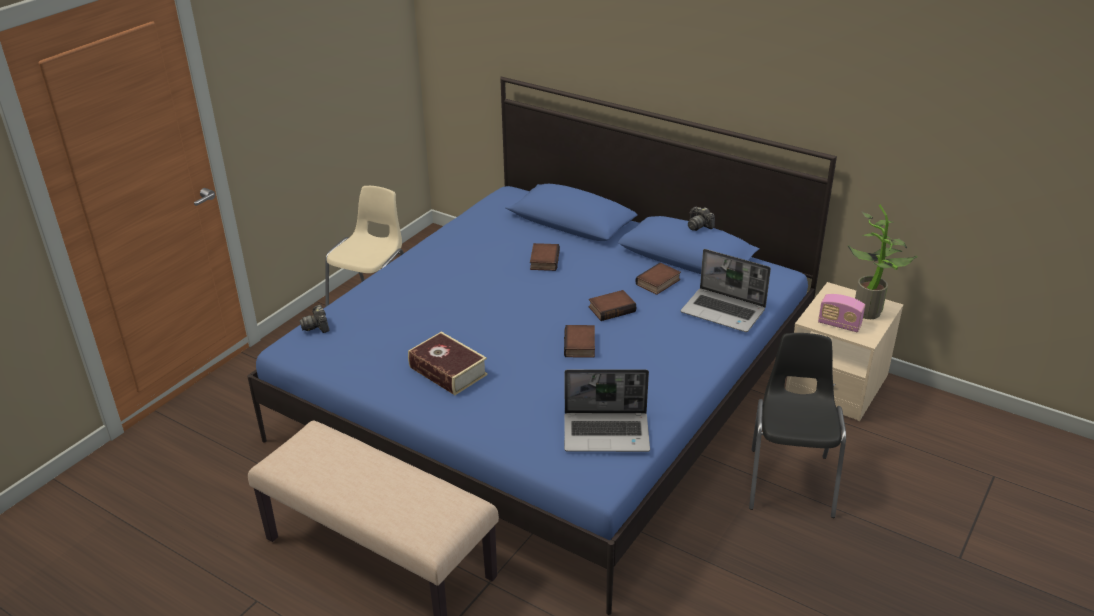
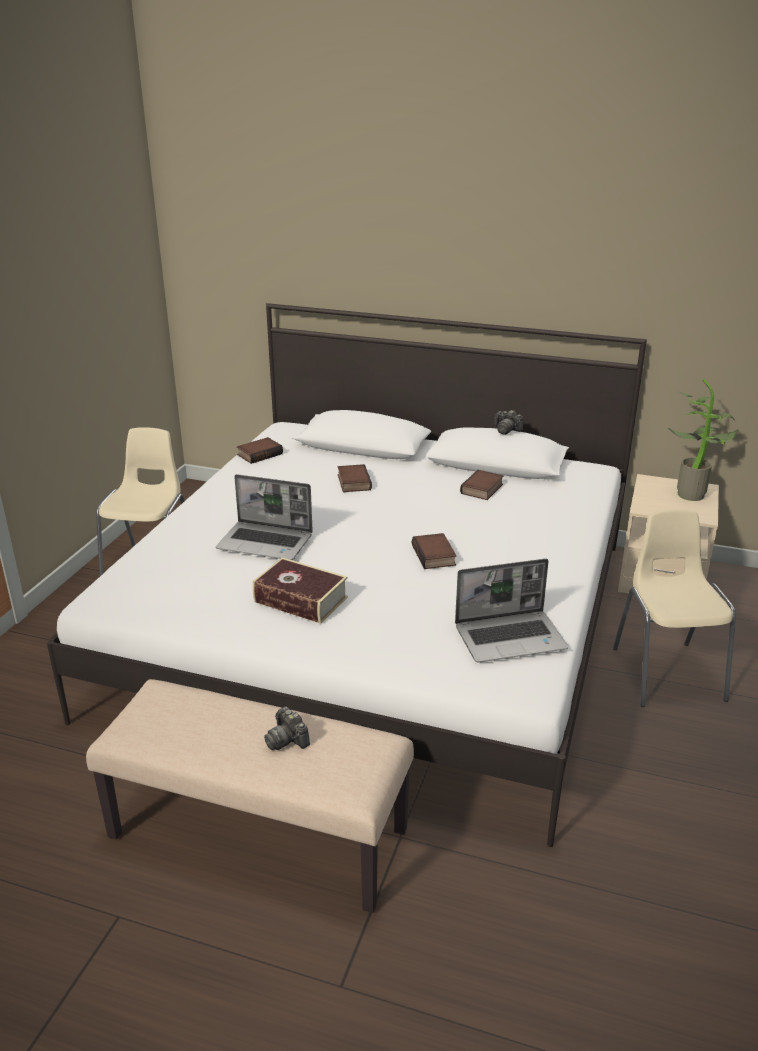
camera: 15 degrees left, 5 degrees down
blue bed [247,77,837,615] -> white bed [47,303,647,847]
camera [299,305,329,333] -> camera moved to [264,706,310,750]
book [589,290,636,321] -> book moved to [237,437,283,464]
laptop [681,249,771,332] -> laptop moved to [216,474,313,560]
black chair [749,333,846,518] -> beige chair [613,510,736,707]
radio [818,294,865,332] -> none

